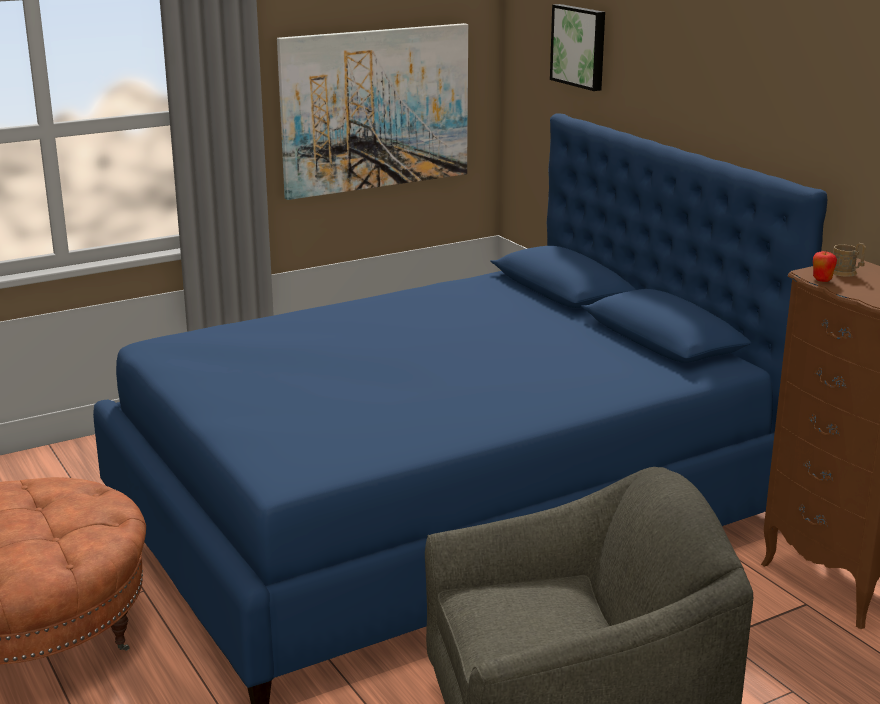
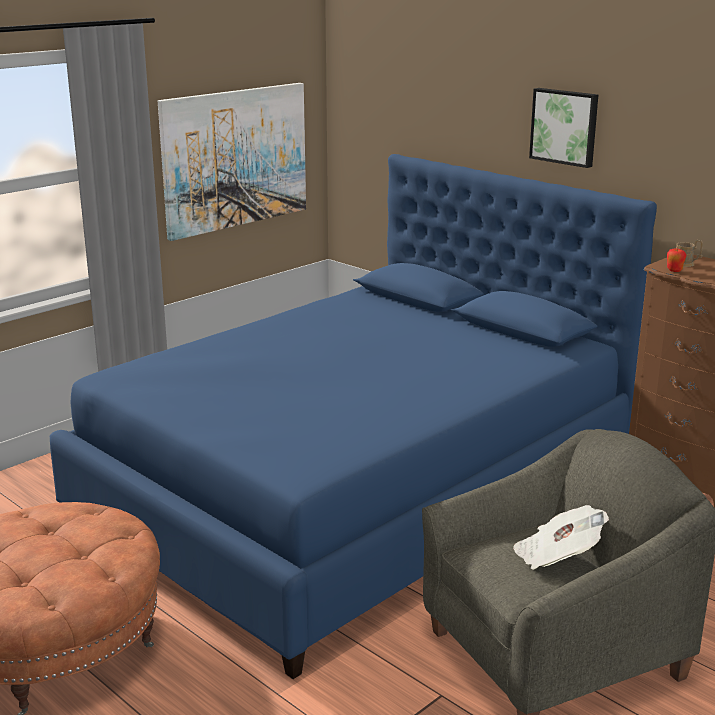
camera: 15 degrees left, 0 degrees up
picture [550,4,605,91] -> picture moved to [529,88,598,168]
none -> newspaper [513,505,609,570]

